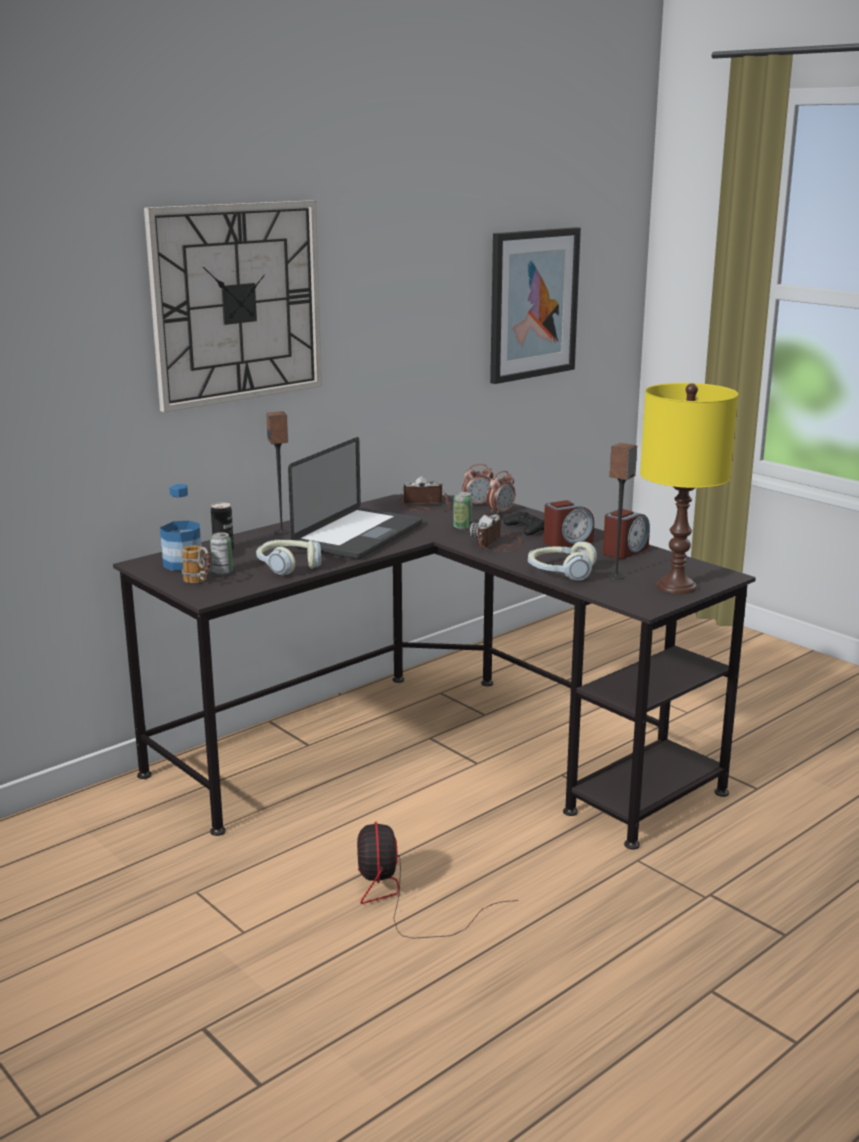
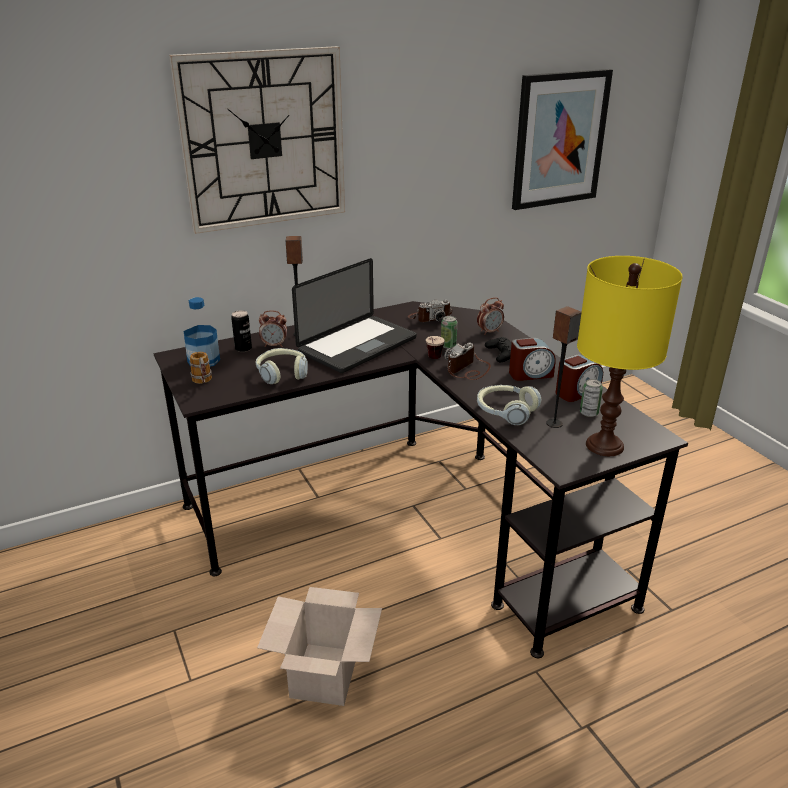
camera: 15 degrees right, 10 degrees up
can [210,532,233,575] -> can moved to [580,379,603,417]
fan [357,822,519,939] -> cardboard box [257,587,382,706]
camera [399,477,451,512] -> camera turned 150 degrees clockwise [408,300,453,322]
alarm clock [462,464,493,505] -> alarm clock moved to [259,310,287,347]
none -> cup [426,336,445,359]

